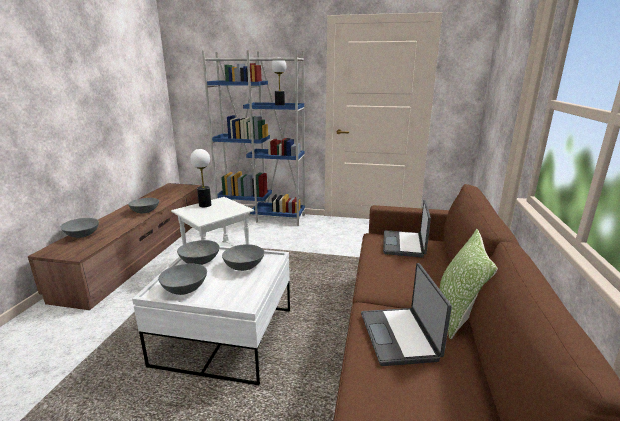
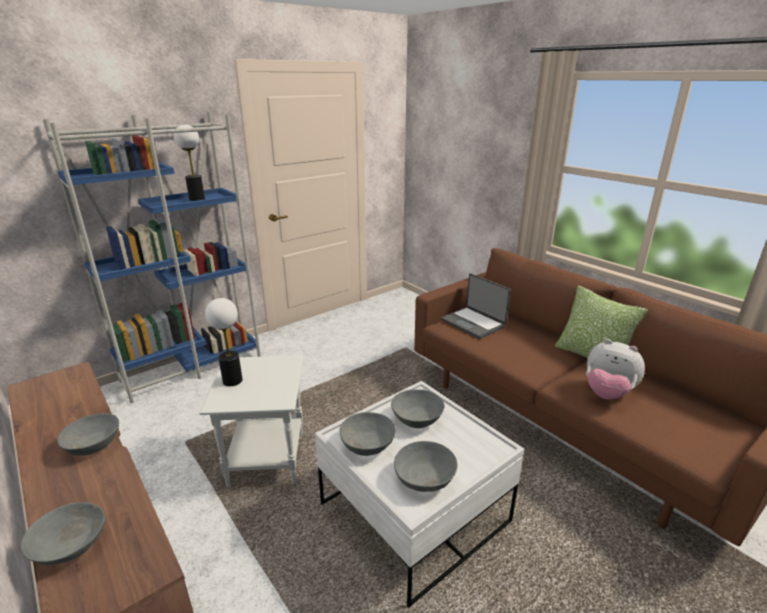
camera: 50 degrees left, 5 degrees up
laptop [361,263,452,366] -> plush toy [586,339,645,400]

